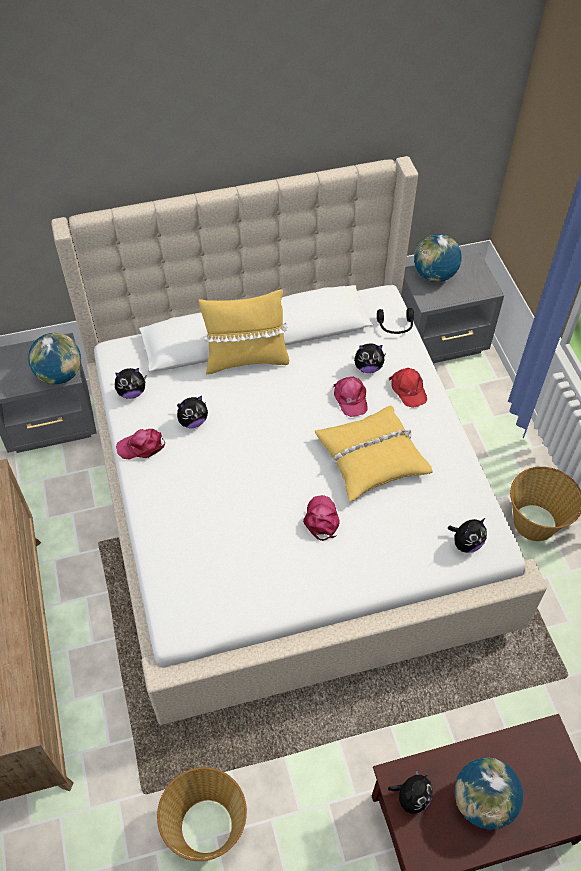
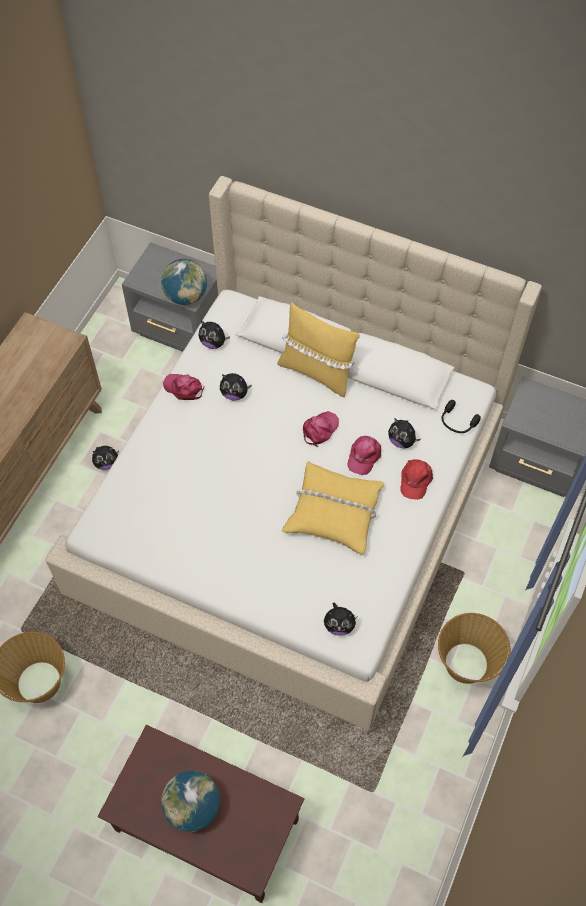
camera: 40 degrees right, 5 degrees up
pink cap [303,495,340,541] -> pink cap moved to [303,411,339,447]
plush toy [388,770,432,814] -> plush toy moved to [92,446,119,470]
globe [414,234,462,282] -> none

